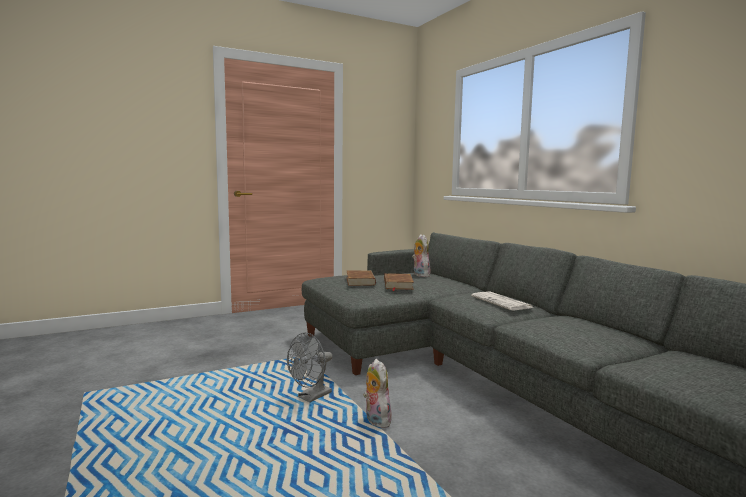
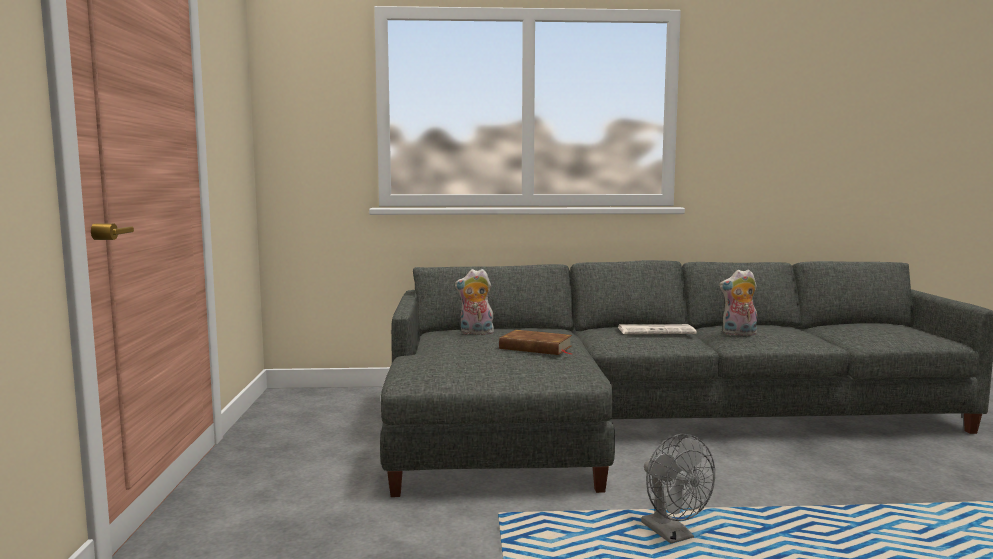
camera: 65 degrees left, 0 degrees up
brown book [346,270,376,286] -> none
plush toy [363,359,393,428] -> plush toy moved to [719,269,757,336]

